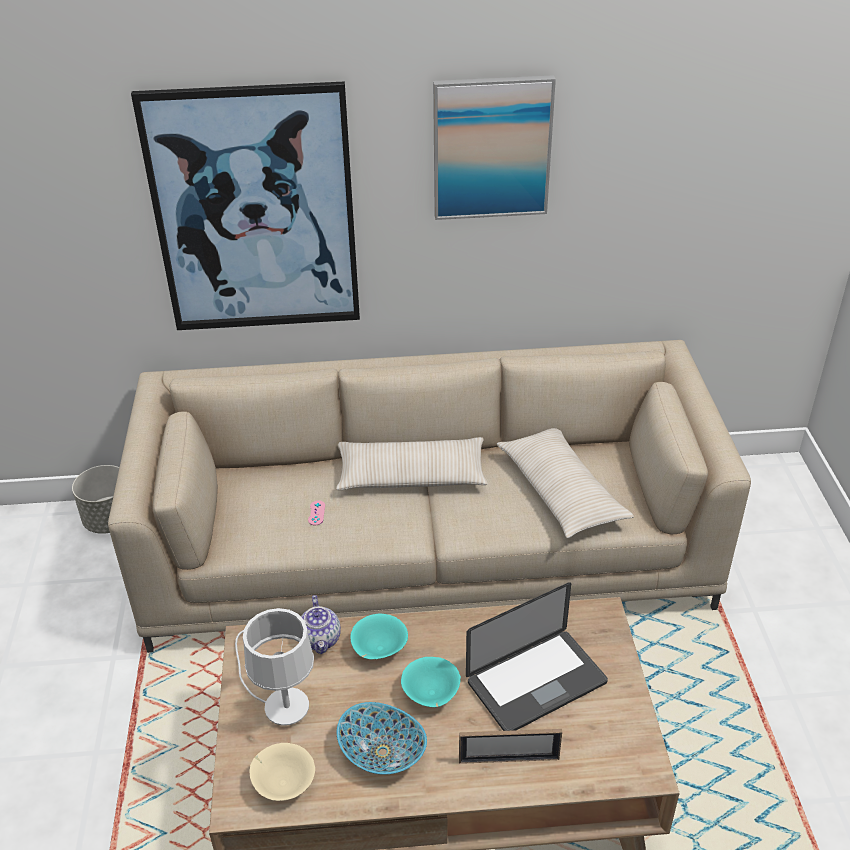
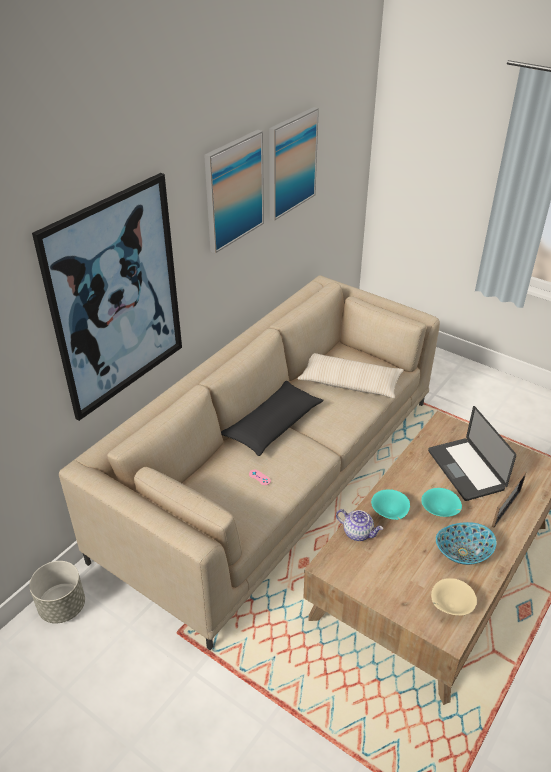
camera: 50 degrees left, 0 degrees up
white table lamp [235,608,314,726] -> none
beige pillow [336,437,488,490] -> black pillow [221,381,324,456]
laptop [466,582,608,731] -> laptop turned 150 degrees clockwise [428,406,516,501]
none -> picture [269,107,319,221]

